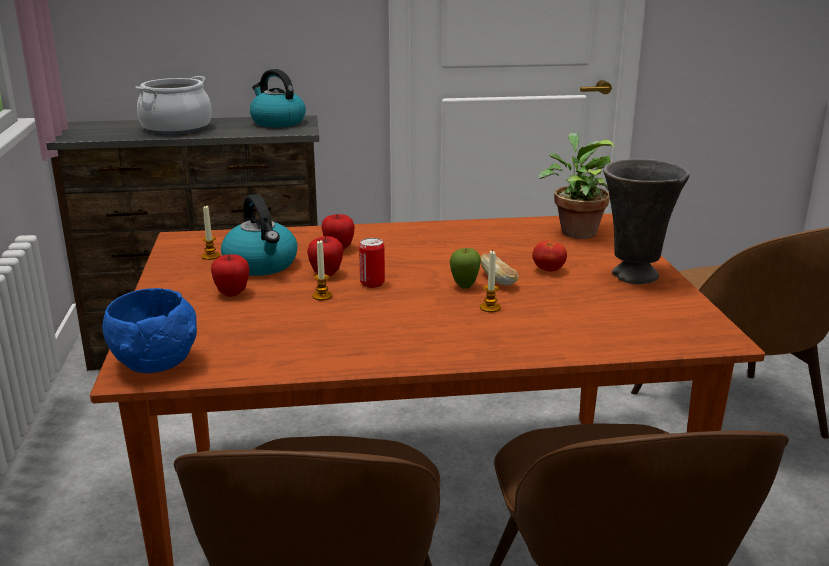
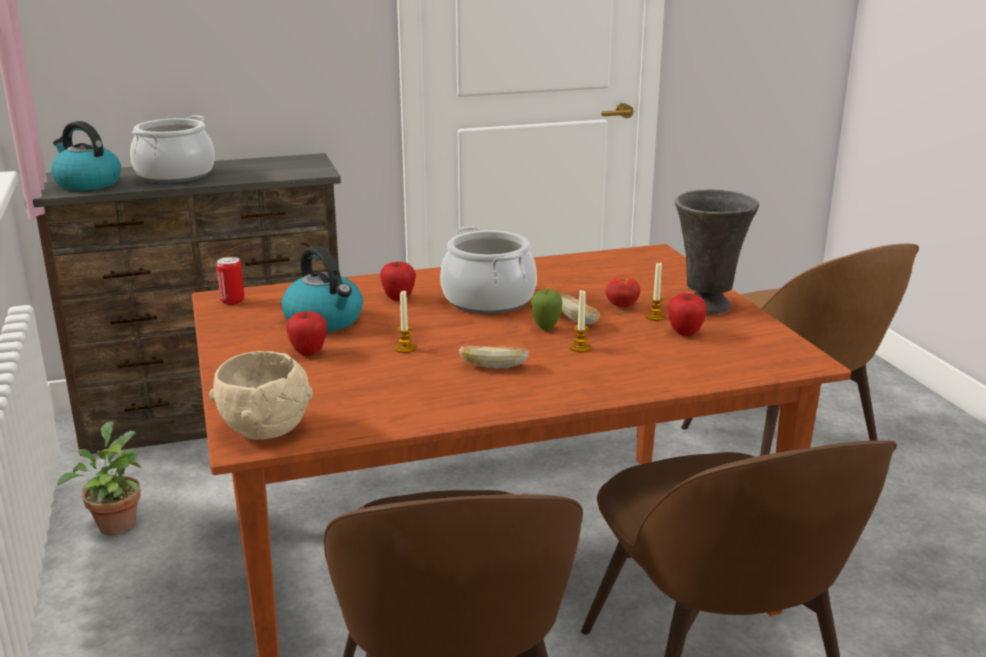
camera: 10 degrees left, 0 degrees up
blue bowl [102,288,197,373] -> beige bowl [209,351,313,440]
candle [201,205,220,260] -> candle moved to [645,263,665,321]
kettle [250,69,306,128] -> kettle moved to [51,121,121,191]
apple [307,236,343,276] -> apple moved to [668,293,707,336]
can [359,238,385,288] -> can moved to [216,257,244,305]
potted plant [539,132,615,239] -> potted plant moved to [57,422,141,535]
none -> cooking pot [440,226,537,314]
none -> bread [459,346,529,368]

